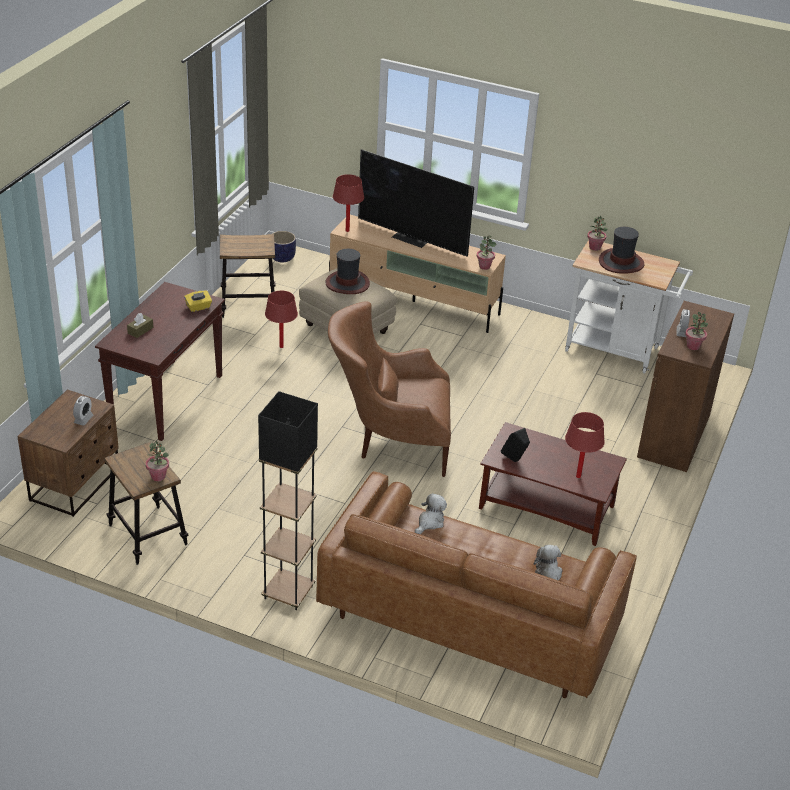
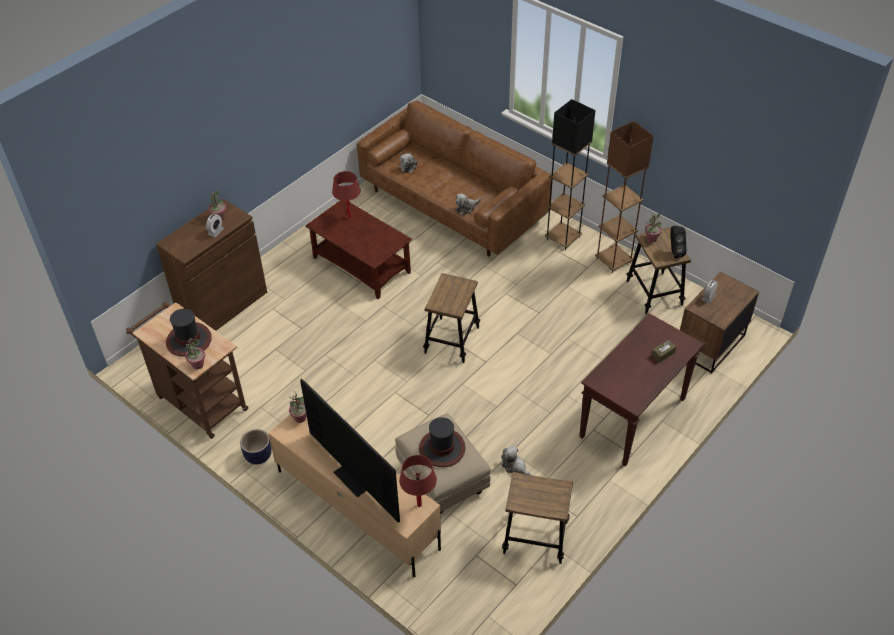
camera: 160 degrees left, 10 degrees up
yellow tissue box [184,290,212,312] -> none
red table lamp [265,291,298,348] -> plush toy [501,446,531,475]
planter [272,231,296,263] -> planter moved to [240,429,272,465]
brown armchair [328,301,451,477] -> stool [423,273,480,363]
black speaker [501,428,530,462] -> black speaker moved to [671,226,687,259]
white cart [565,240,693,373] -> brown cart [126,302,248,439]
none -> brown floor lamp [595,121,654,273]

